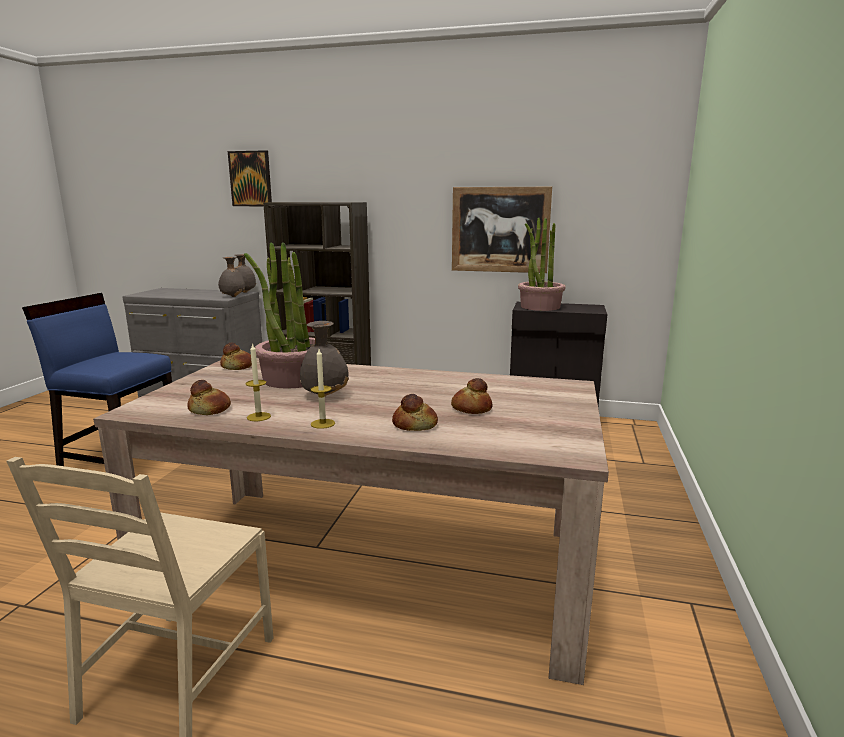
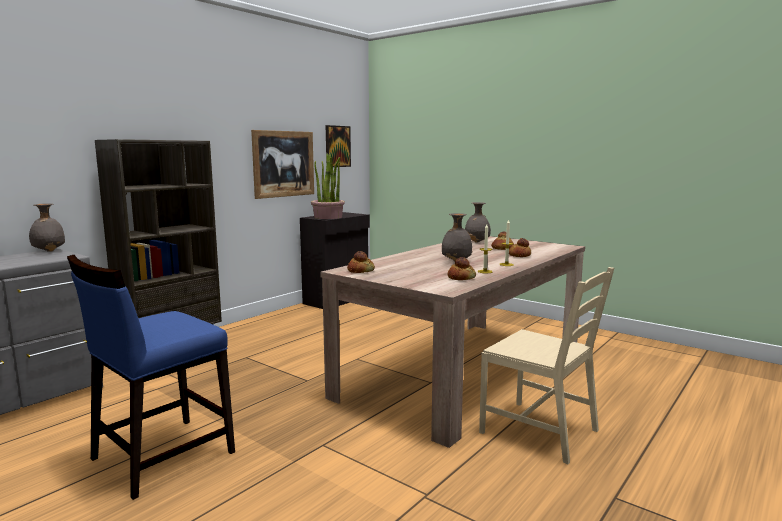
camera: 65 degrees left, 5 degrees down
grey vase [218,257,245,297] -> grey vase moved to [465,202,491,243]
picture [228,150,272,206] -> picture moved to [326,125,351,167]
potted plant [244,242,315,389] -> none

